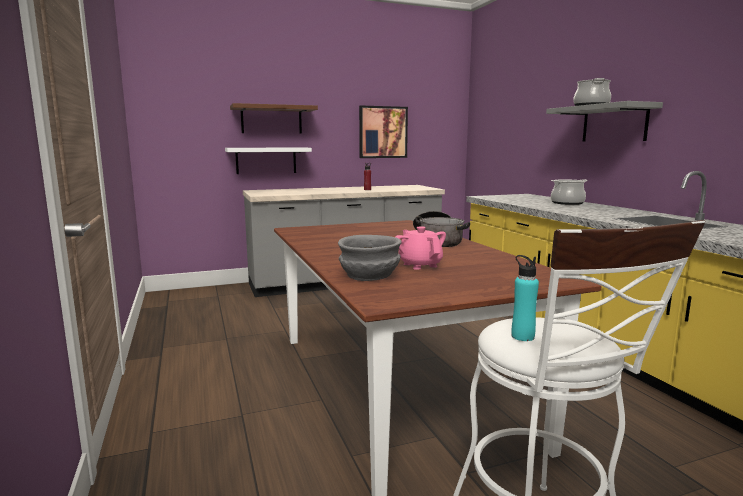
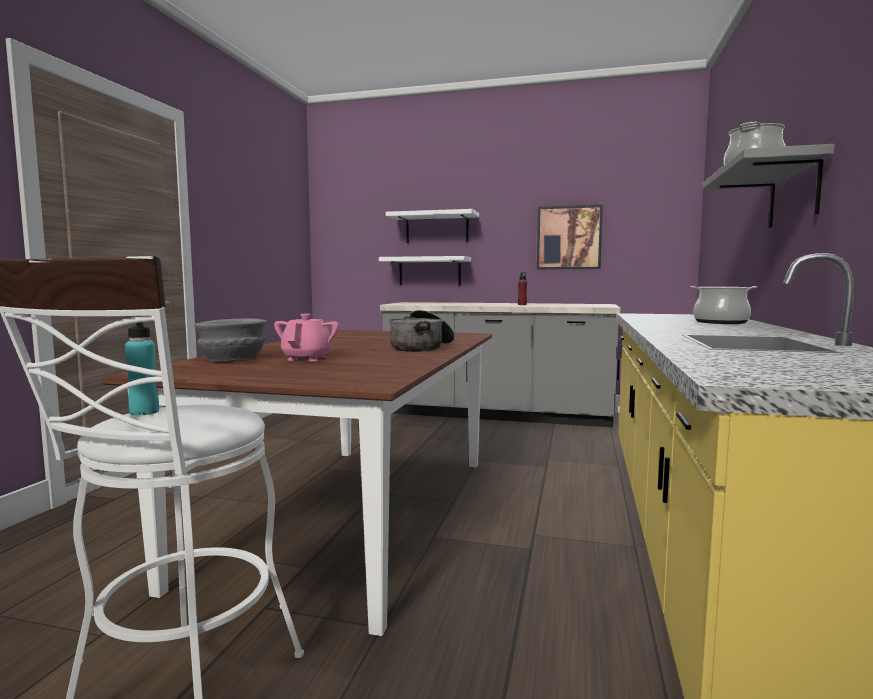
camera: 35 degrees right, 5 degrees down
brown shelf [230,103,318,134] -> white shelf [386,209,479,243]

